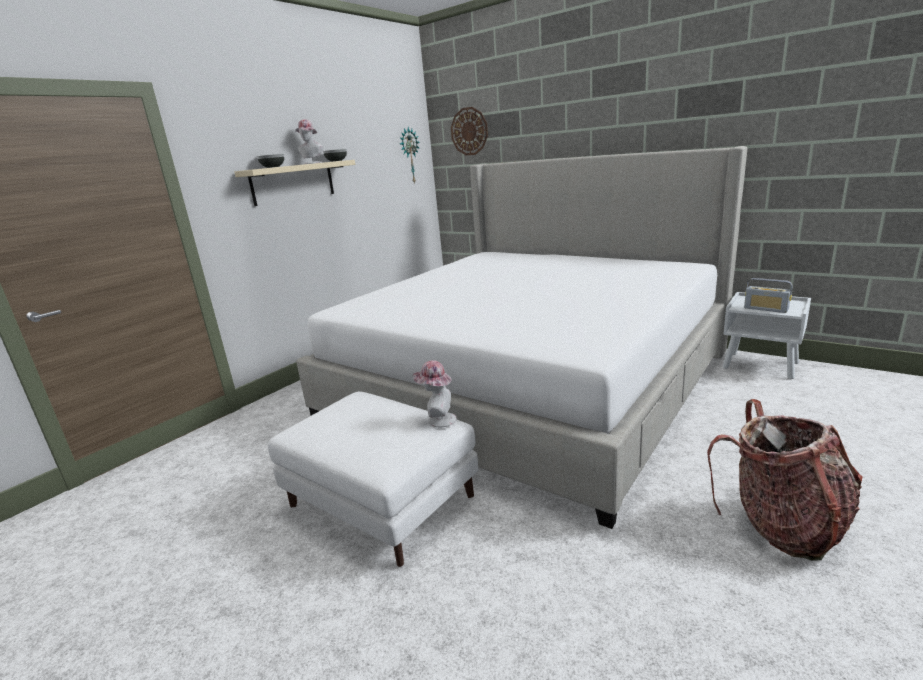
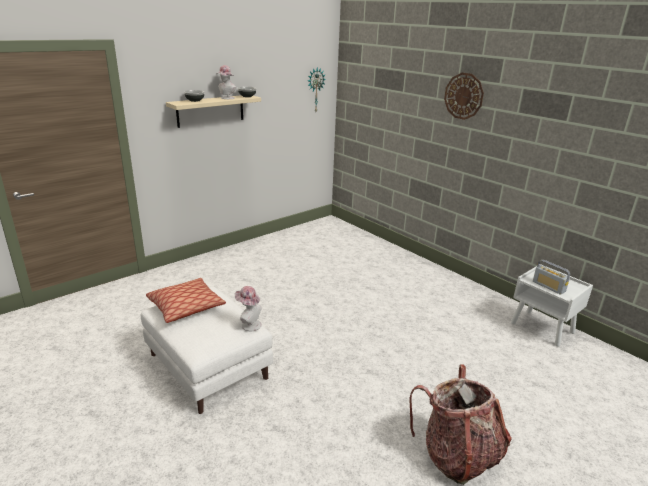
camera: 10 degrees right, 5 degrees up
bed [296,146,747,529] -> none
wall clock [451,107,488,155] -> wall clock moved to [444,73,484,120]
none -> pillow [146,278,226,323]

